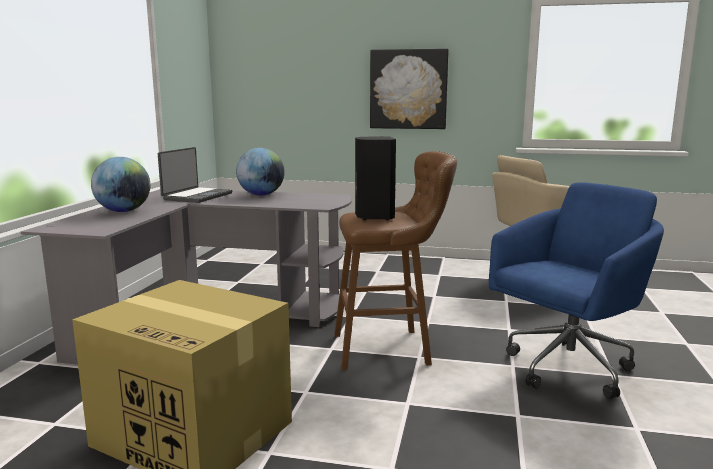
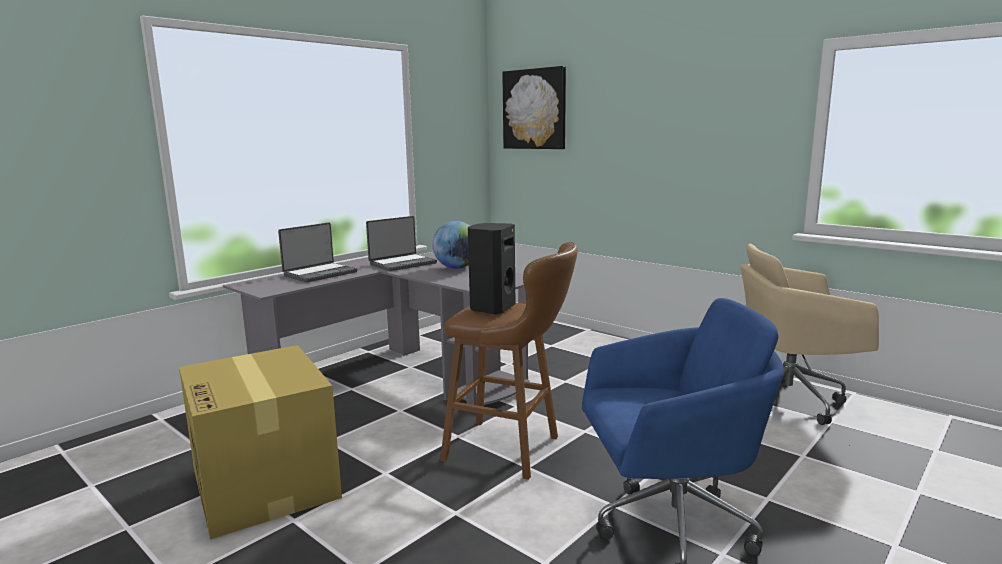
camera: 30 degrees right, 0 degrees up
globe [91,157,150,212] -> laptop [278,223,358,282]
picture [370,49,449,129] -> picture moved to [502,66,566,149]

